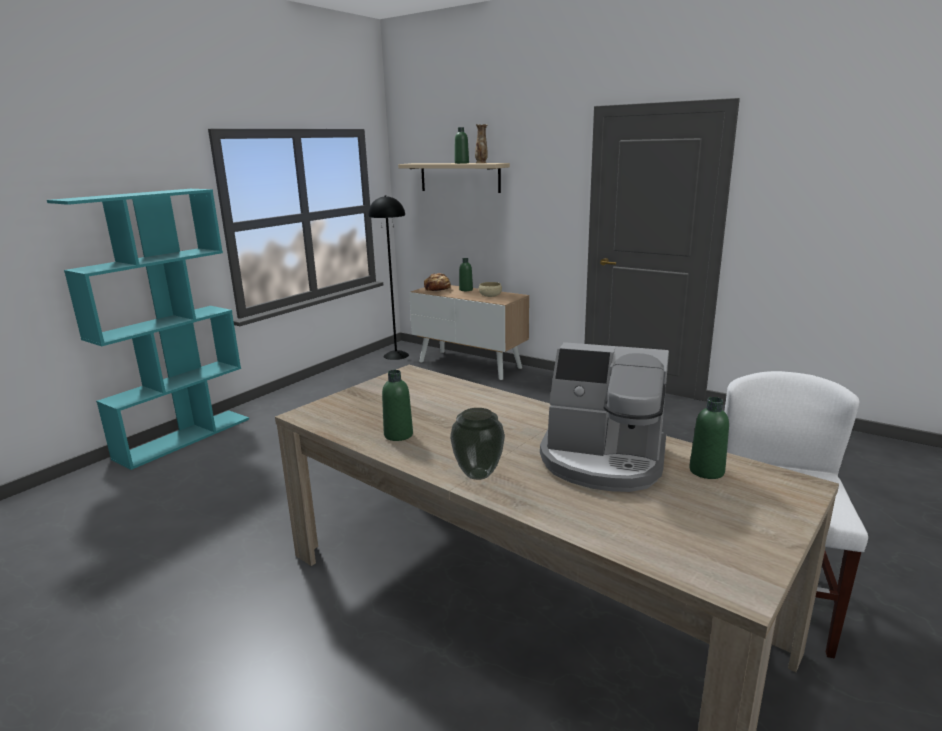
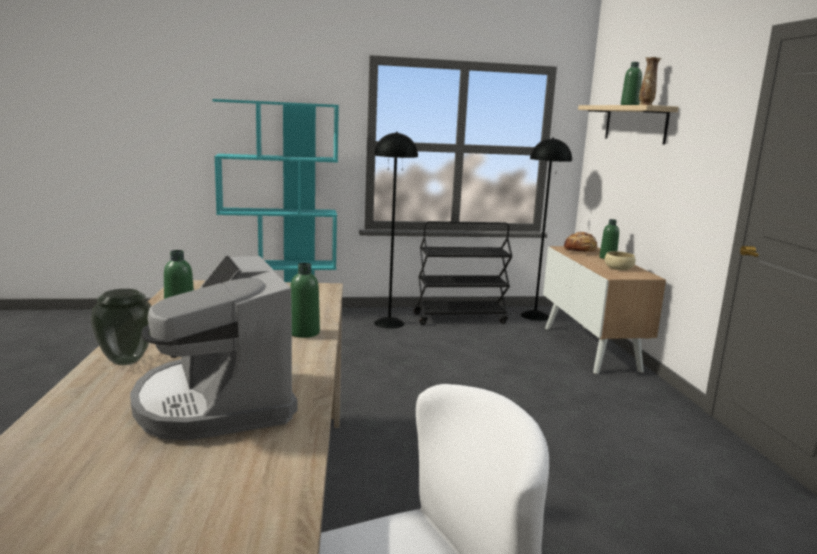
camera: 45 degrees right, 5 degrees down
green bottle [689,397,729,479] -> green bottle moved to [290,263,320,338]
none -> black floor lamp [374,132,418,329]
none -> black cart [414,221,513,325]

